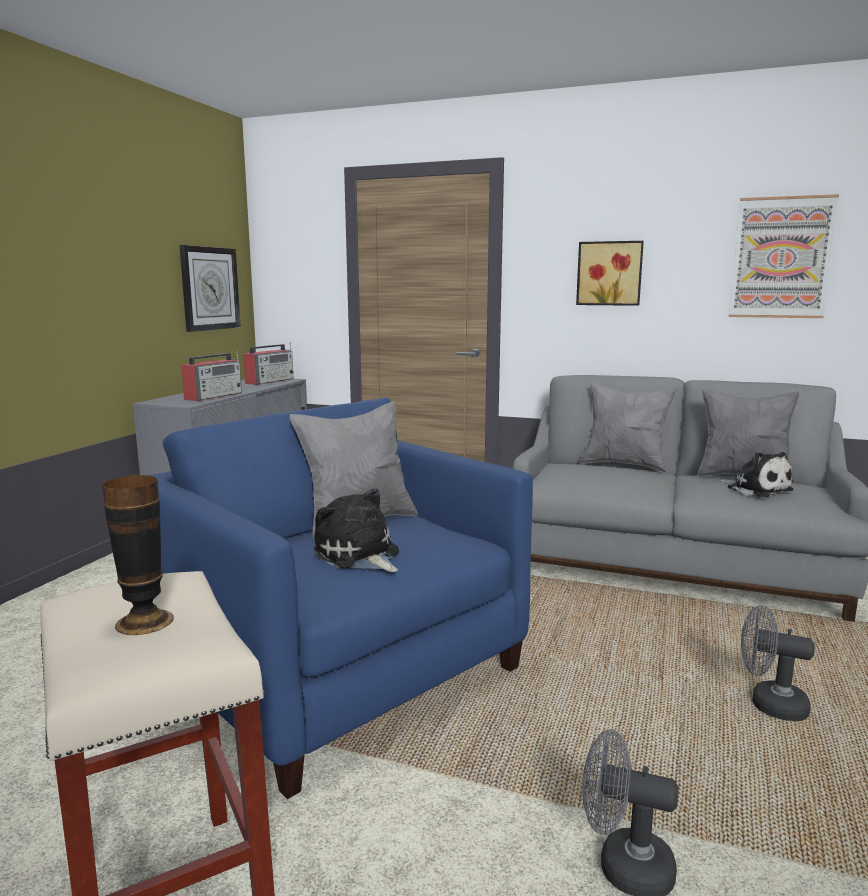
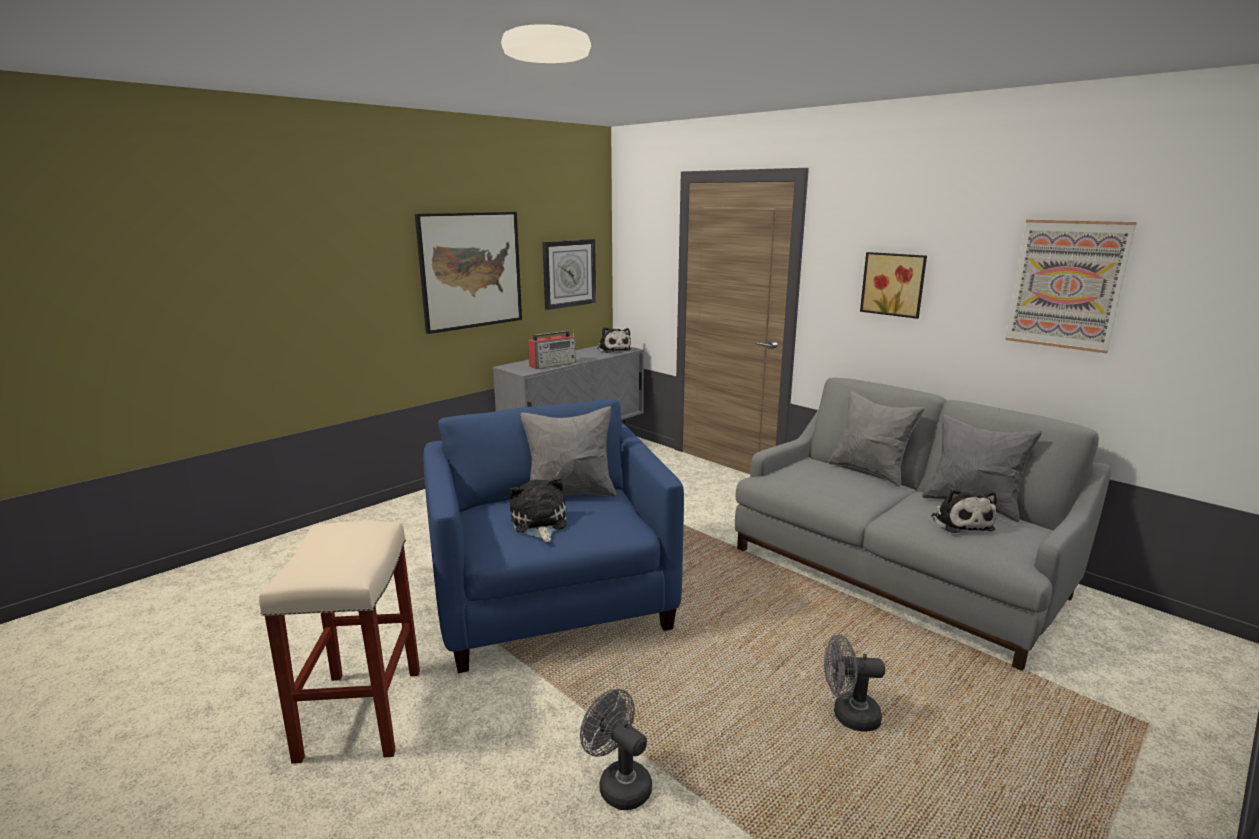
camera: 25 degrees right, 5 degrees up
vase [102,475,174,635] -> none
radio [243,342,294,385] -> plush toy [597,327,631,353]
grey fan [741,605,815,721] -> grey fan turned 45 degrees counterclockwise [824,635,885,732]
none -> picture [415,212,522,334]

